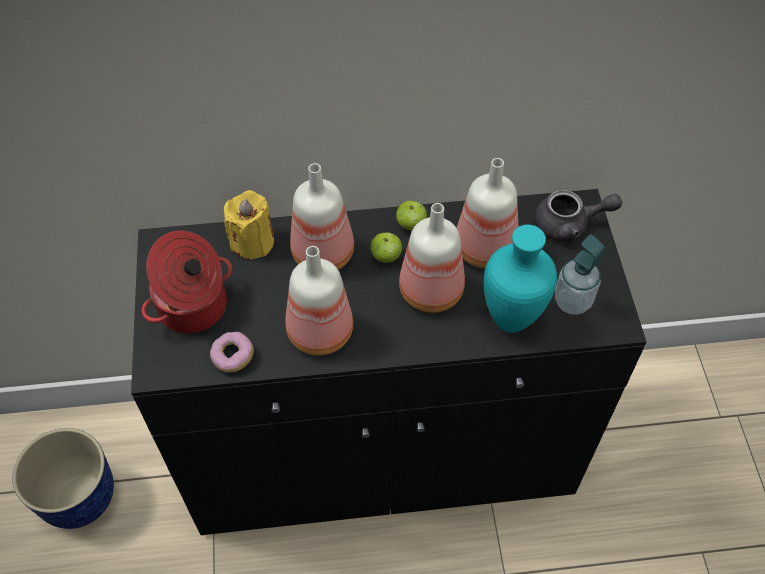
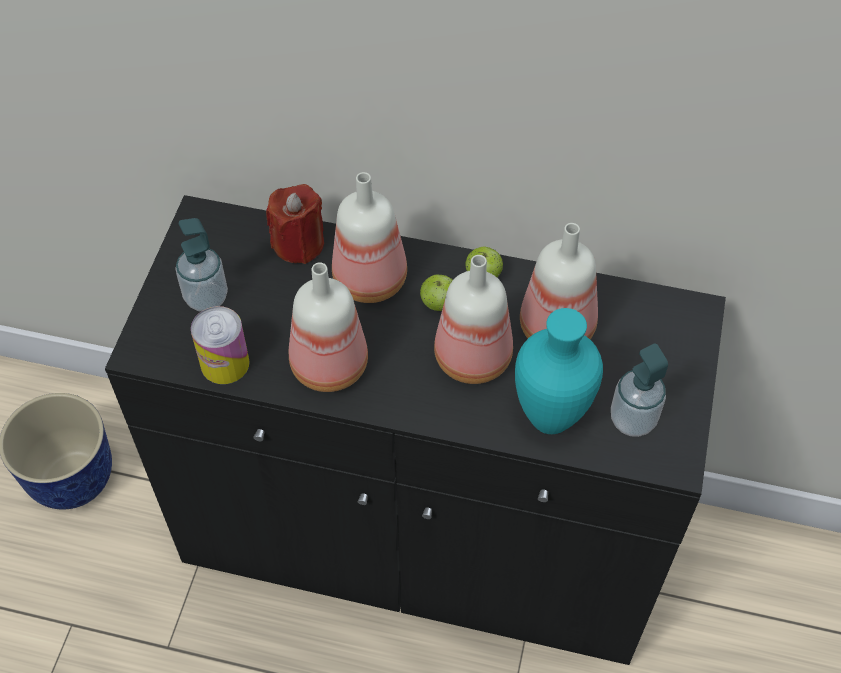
camera: 20 degrees right, 0 degrees up
cooking pot [141,230,232,334] -> soap dispenser [176,218,228,312]
donut [210,332,254,373] -> can [191,306,250,384]
yellow candle [224,190,274,259] -> red candle [266,184,324,264]
grey teapot [534,190,622,242] -> none

